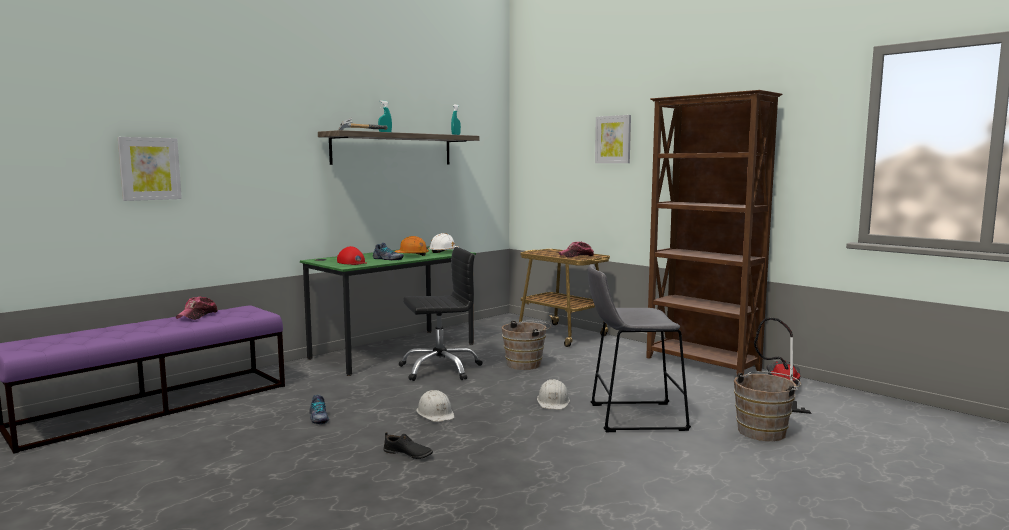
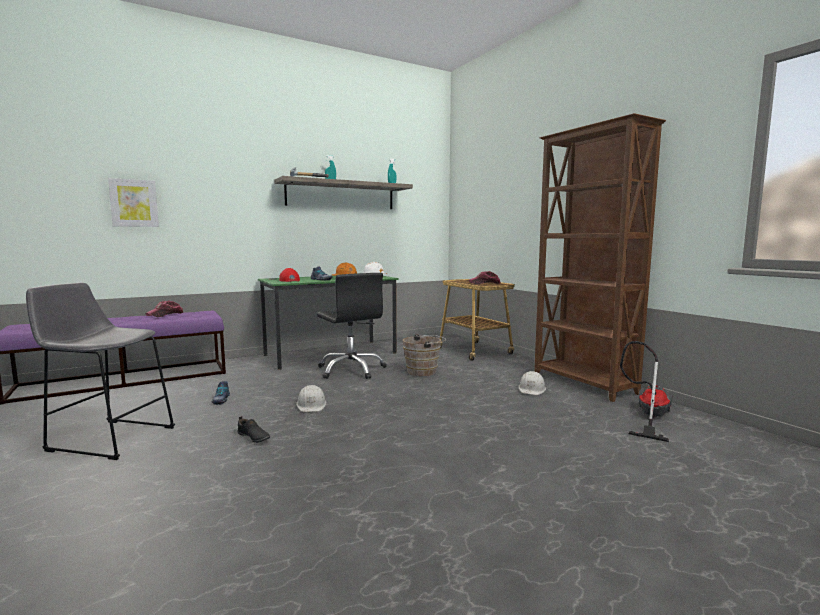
camera: 15 degrees right, 0 degrees up
black office chair [399,247,483,381] -> black office chair turned 60 degrees clockwise [317,273,387,379]
white hard hat [537,379,570,409] -> white hard hat moved to [518,371,546,395]
grey stool [588,264,691,432] -> grey stool moved to [26,283,175,460]
picture [595,115,631,163] -> none
brown bucket [734,371,801,441] -> none

